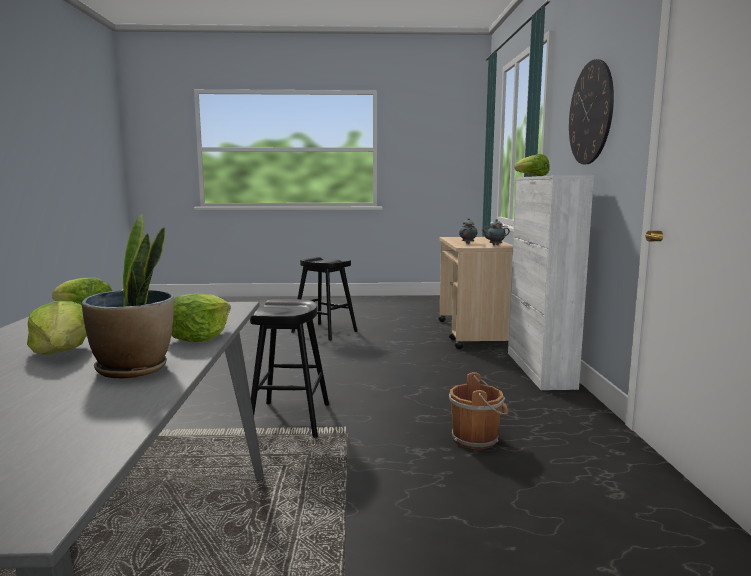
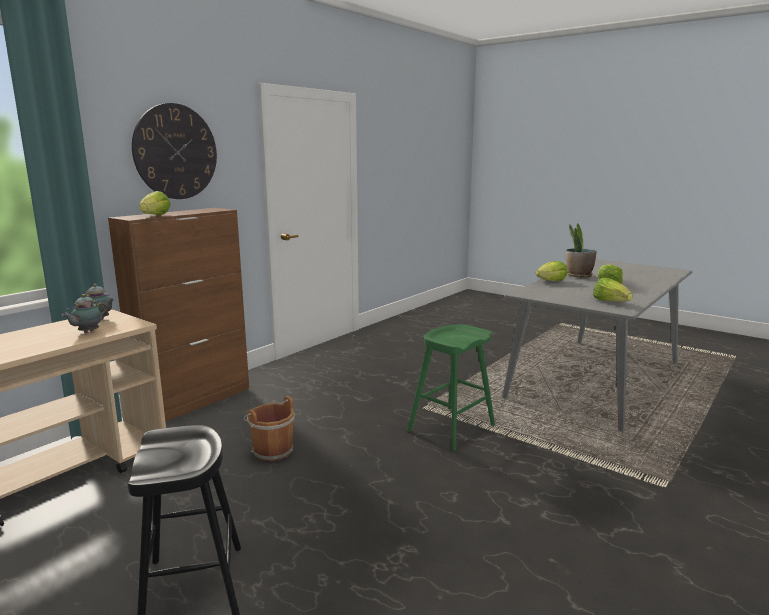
camera: 140 degrees left, 5 degrees up
black stool [250,299,329,438] -> green stool [407,325,495,451]
brown bucket [449,372,509,449] -> brown bucket moved to [243,396,295,461]
white cabinet [508,176,594,390] -> brown cabinet [108,208,249,422]

